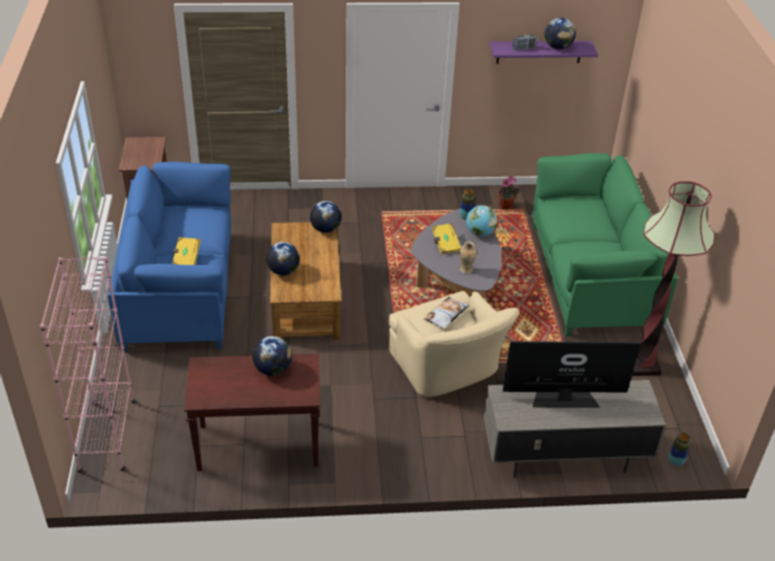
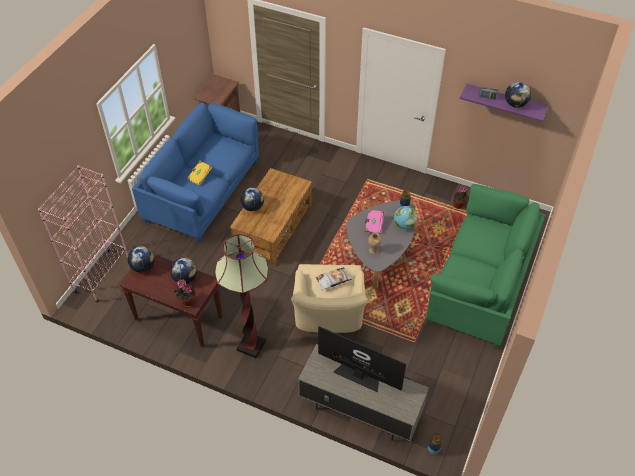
camera: 30 degrees right, 10 degrees up
globe [310,201,342,233] -> globe moved to [128,246,155,273]
yellow book [432,223,461,255] -> pink book [365,209,385,234]
floor lamp [632,181,715,376] -> floor lamp moved to [215,234,269,358]
none -> potted plant [174,279,196,308]

